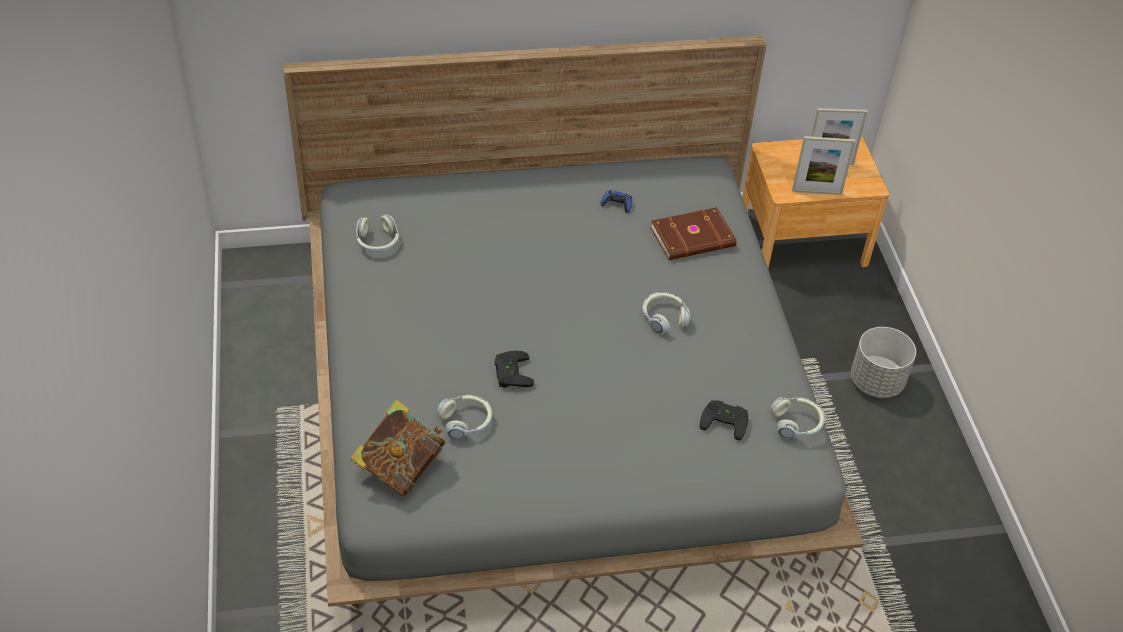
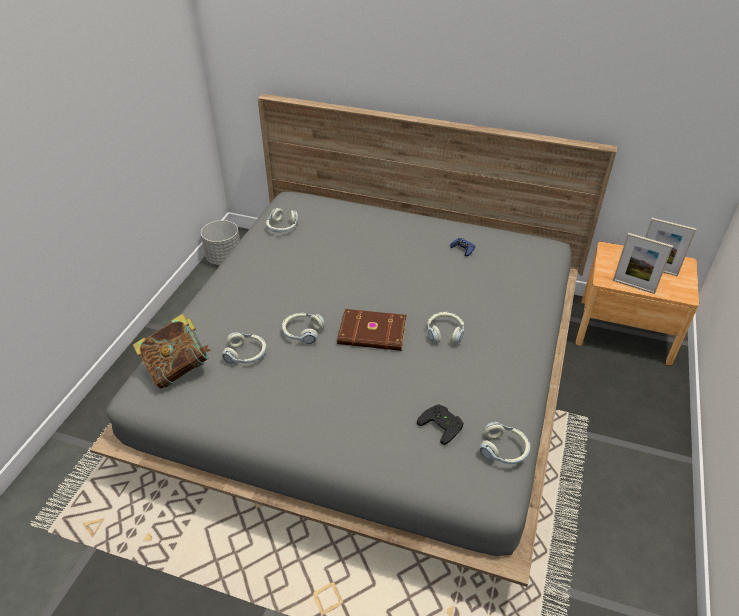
camera: 30 degrees right, 5 degrees down
black game controller [495,351,534,388] -> headphones [282,313,325,344]
brown book [650,207,737,260] -> brown book moved to [337,309,407,351]
grey planter [851,327,916,398] -> grey planter moved to [201,220,240,265]

